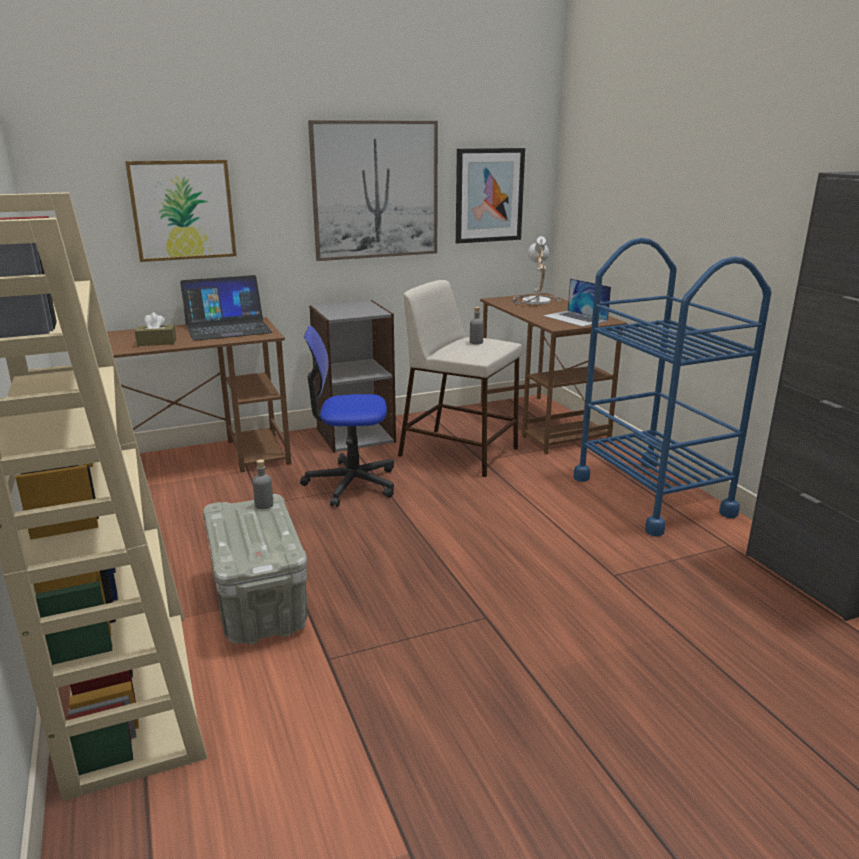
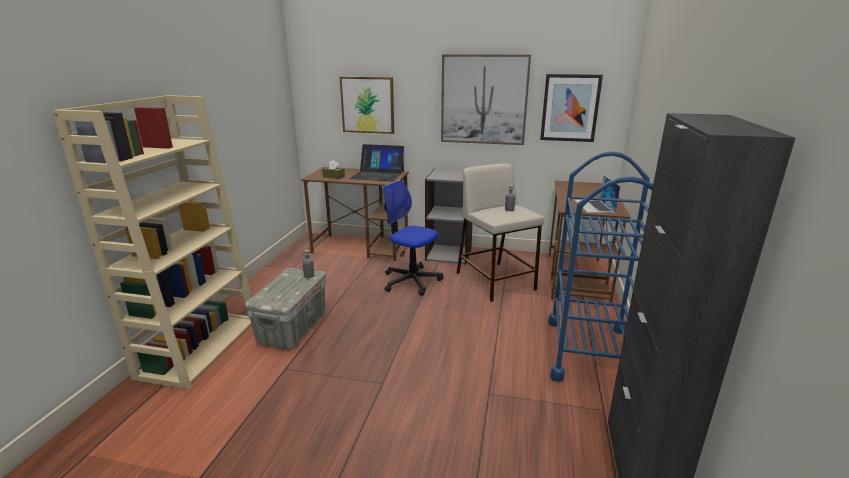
camera: 35 degrees right, 0 degrees up
table lamp [513,236,561,304] -> none

